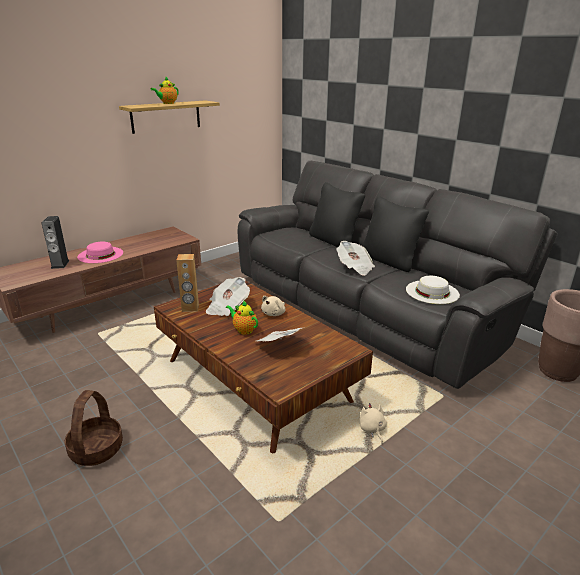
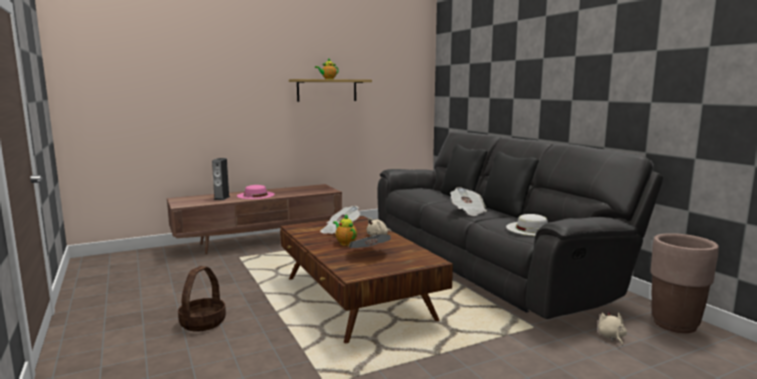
camera: 15 degrees right, 15 degrees down
brown speaker [176,254,199,312] -> none
beige plush toy [359,403,387,443] -> beige plush toy moved to [598,311,627,346]

